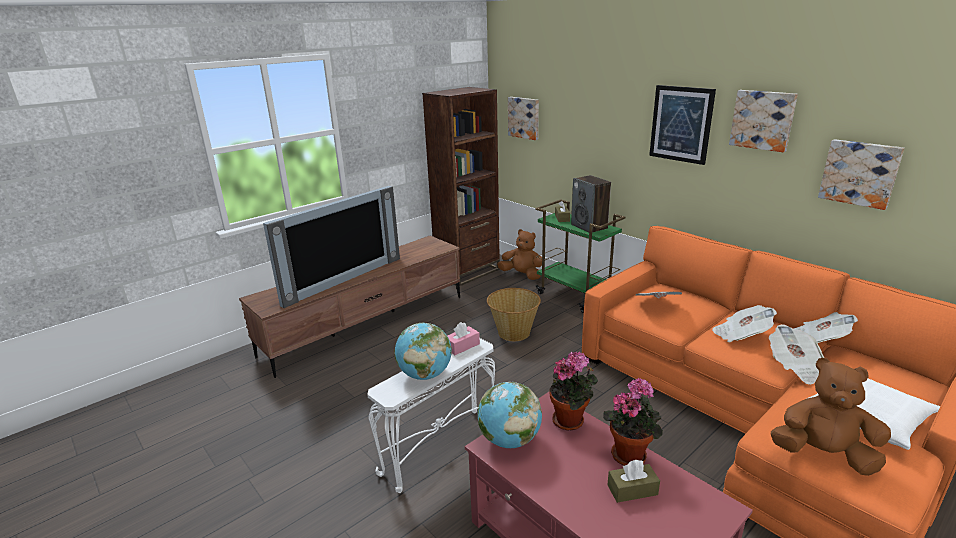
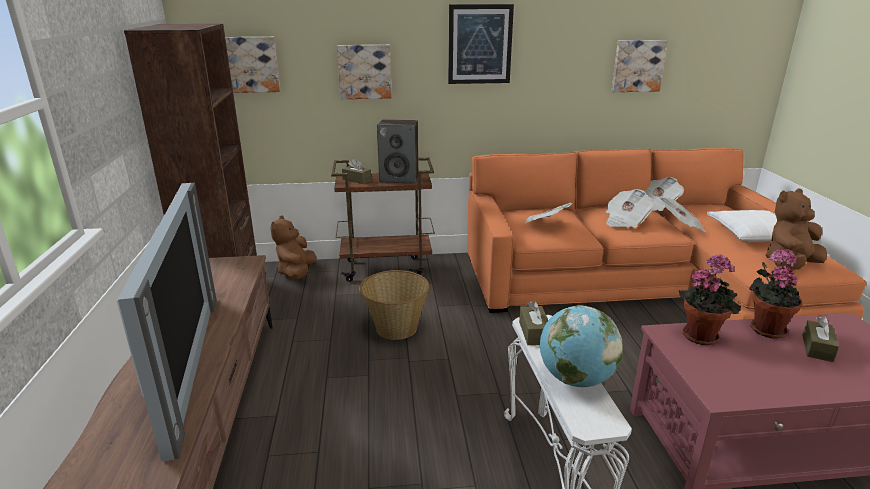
camera: 55 degrees left, 0 degrees up
pink tissue box [447,322,480,355] -> brown tissue box [519,301,548,345]
globe [478,382,542,448] -> none
brown plush toy [497,229,542,280] -> brown plush toy turned 60 degrees counterclockwise [270,216,317,279]
green cart [535,199,626,313] -> brown cart [331,158,435,282]
picture [729,90,798,152] -> picture moved to [337,45,392,99]

